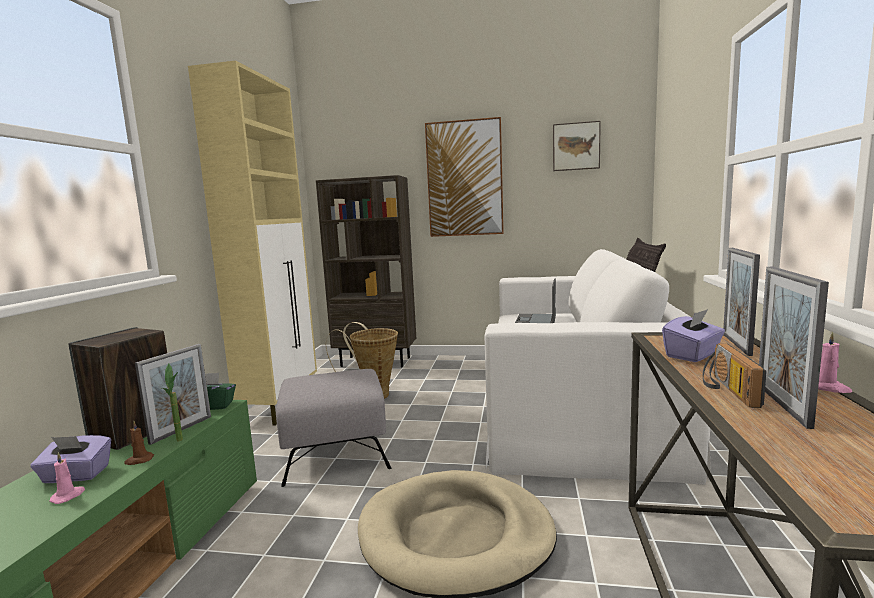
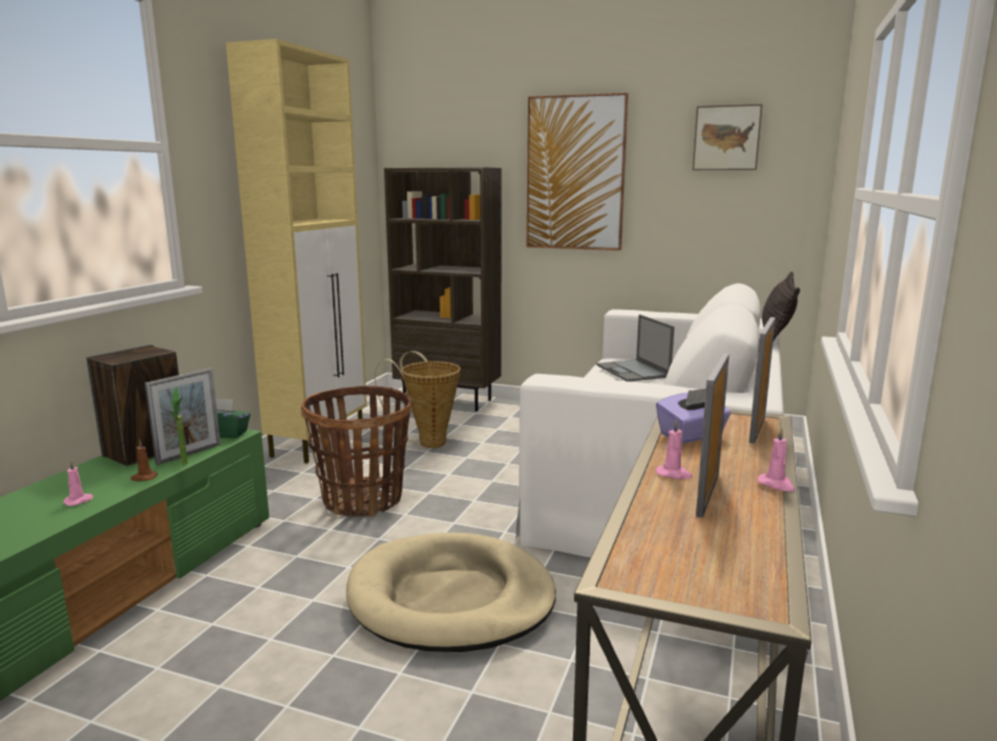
camera: 10 degrees right, 5 degrees up
purple tissue box [31,435,111,483] -> none
grey ottoman [276,369,391,487] -> basket [301,386,412,517]
laptop [515,278,556,323] -> laptop turned 45 degrees counterclockwise [596,314,674,382]
radio [703,344,767,408] -> pink candle [656,419,693,479]

